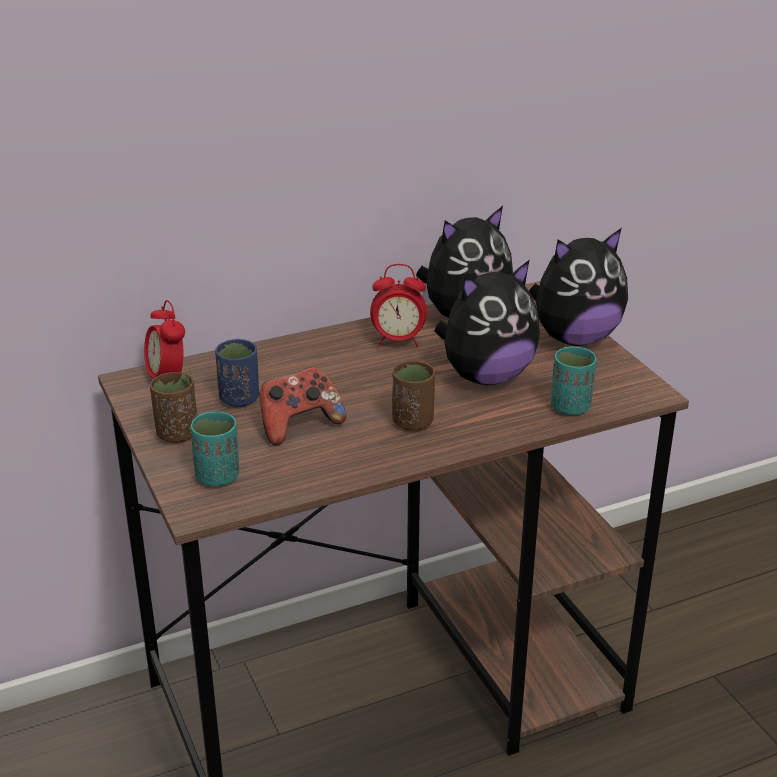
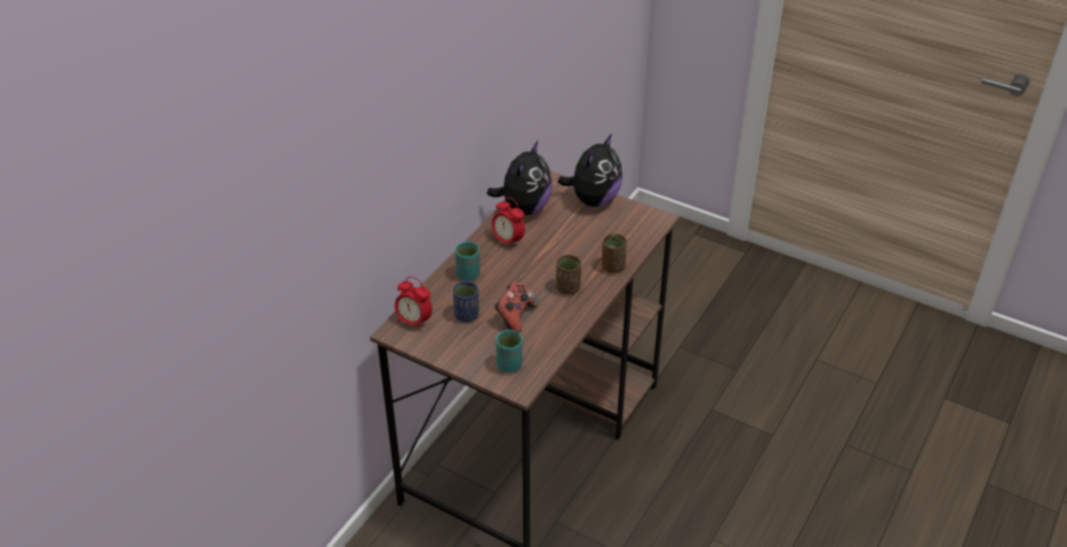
camera: 35 degrees left, 10 degrees up
brown cup [150,372,197,443] -> brown cup moved to [602,233,627,273]
alarm clock [370,264,427,347] -> alarm clock turned 75 degrees clockwise [492,197,525,250]
plush toy [434,260,540,385] -> none
turquoise cup [551,346,597,415] -> turquoise cup moved to [455,241,480,281]

